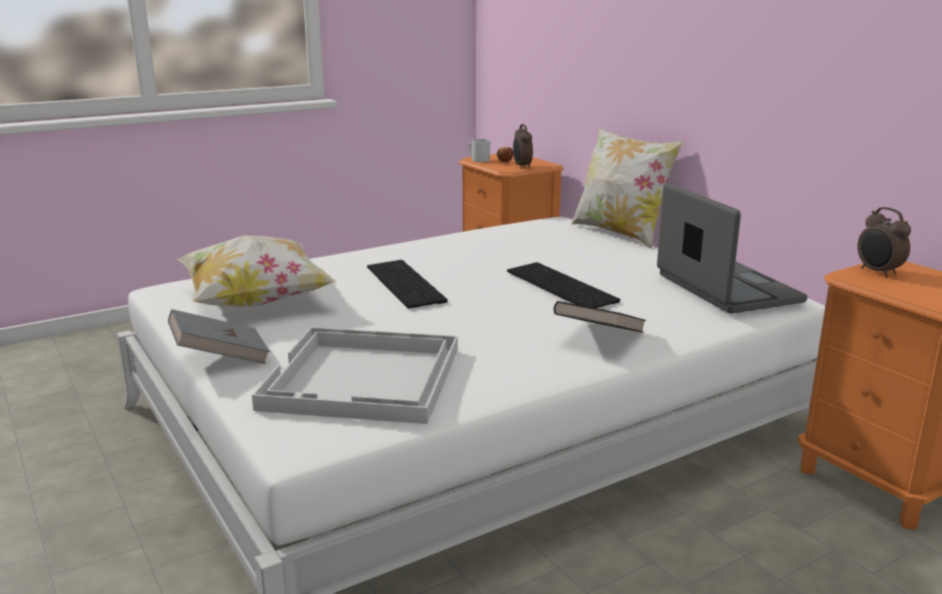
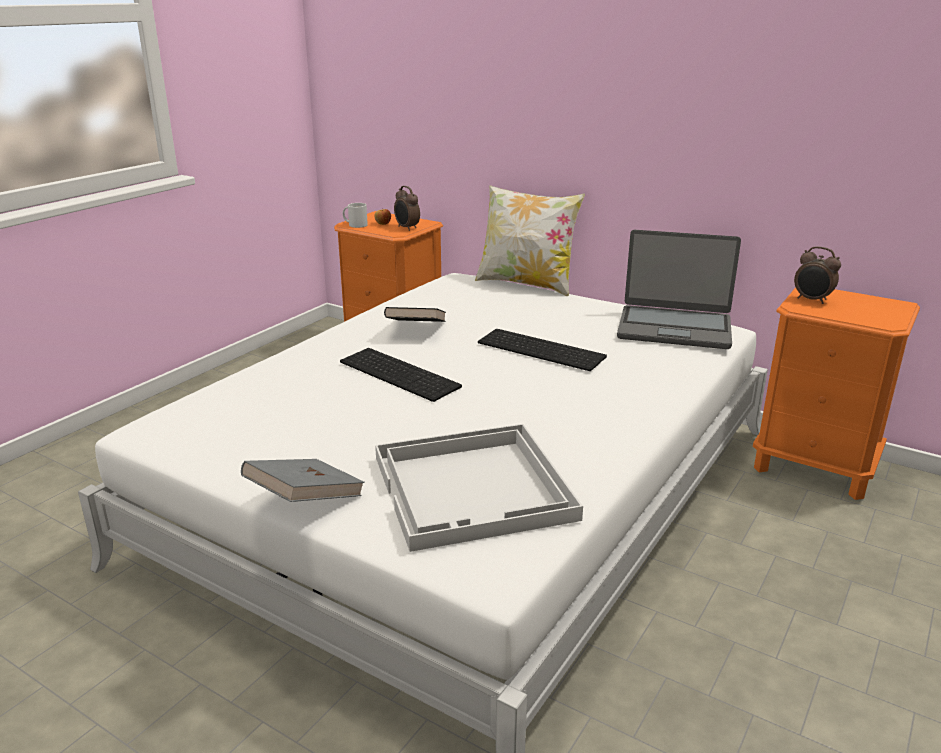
camera: 25 degrees left, 5 degrees up
pillow [177,235,337,307] -> none
black book [554,301,646,333] -> black book moved to [384,307,446,322]
laptop [657,183,808,314] -> laptop turned 150 degrees clockwise [617,230,741,349]

